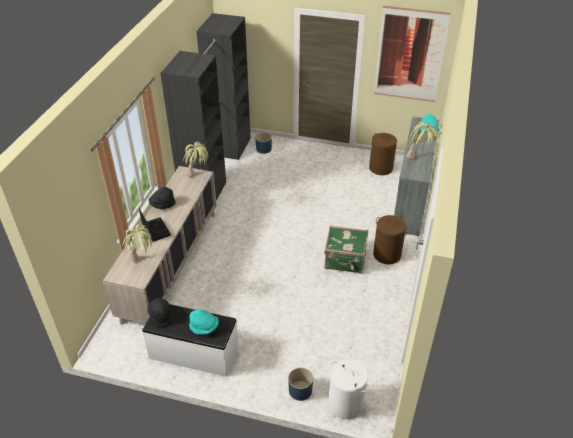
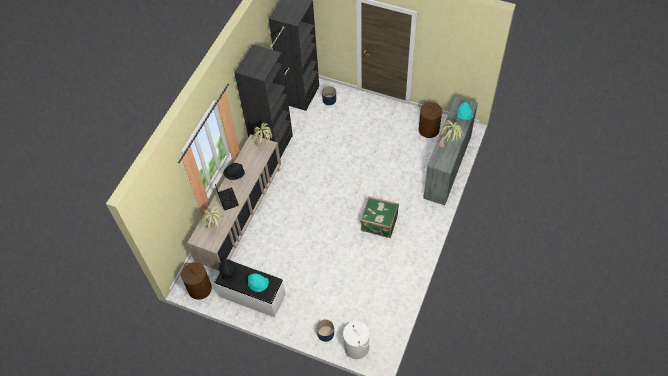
camera: 10 degrees right, 15 degrees up
brown laundry basket [373,215,408,264] -> brown laundry basket moved to [181,262,212,300]
picture [374,6,451,102] -> none

